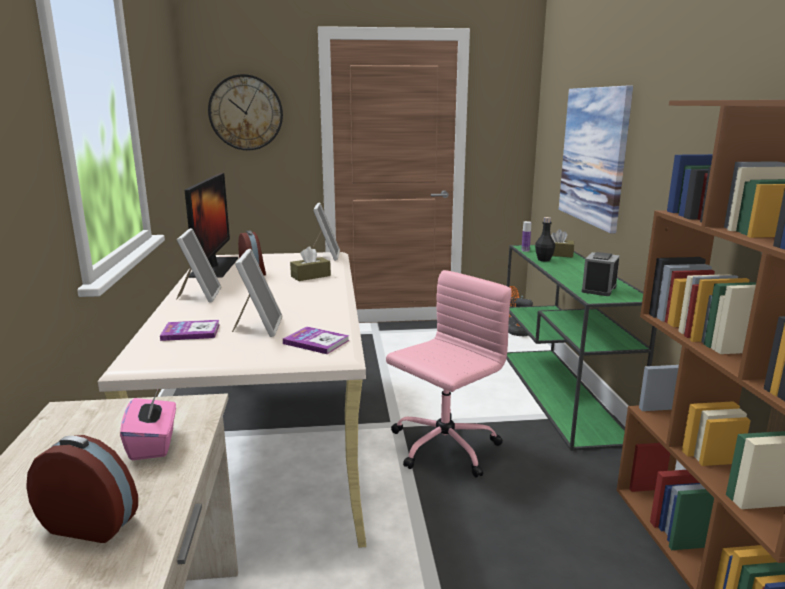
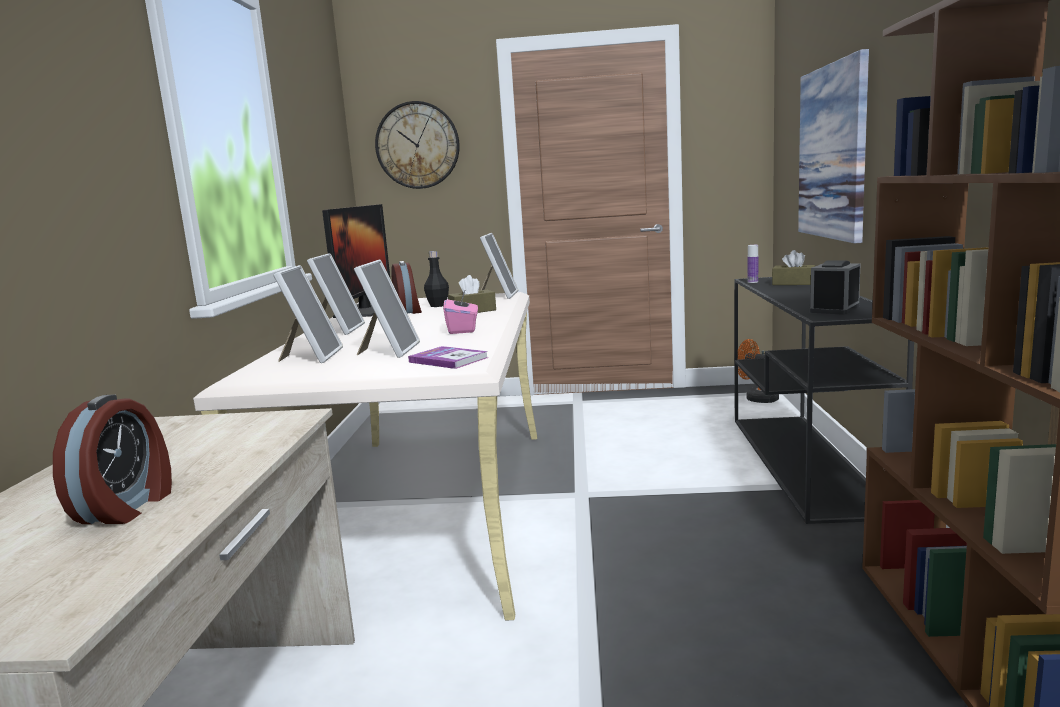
camera: 10 degrees right, 5 degrees down
alarm clock [26,435,138,543] -> alarm clock turned 75 degrees clockwise [53,395,172,524]
pink tissue box [120,390,176,460] -> pink tissue box moved to [443,289,478,334]
book [160,320,220,341] -> picture frame [273,265,343,363]
pink office chair [386,270,512,477] -> none
green console table [506,245,657,451] -> black console table [734,277,914,524]
black bottle [535,217,555,262] -> black bottle moved to [424,251,449,307]

